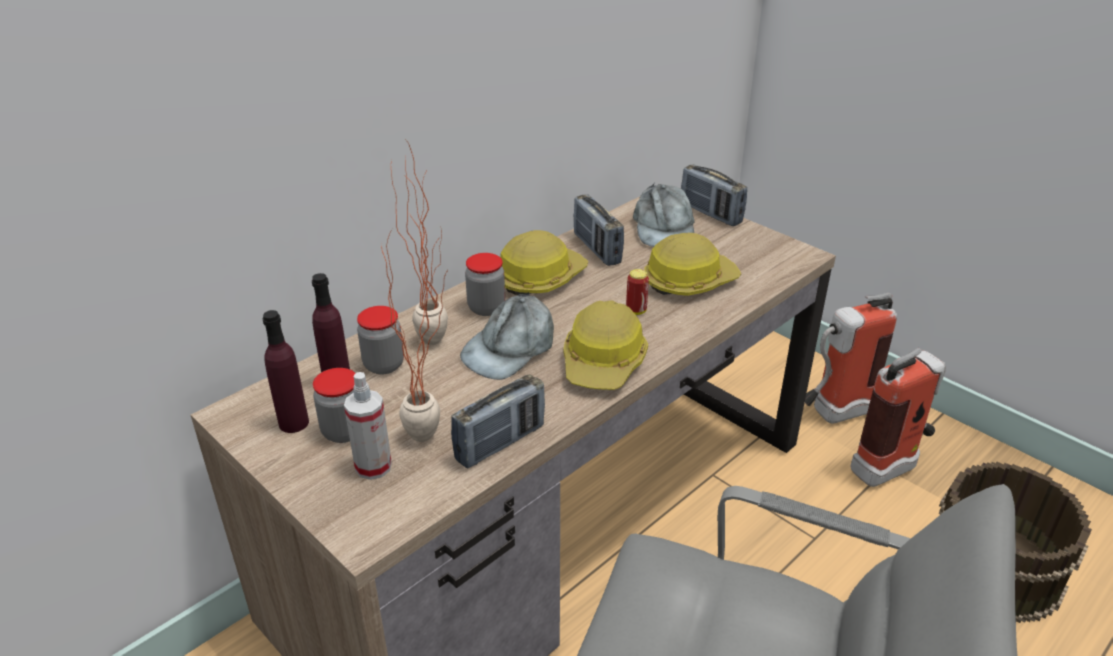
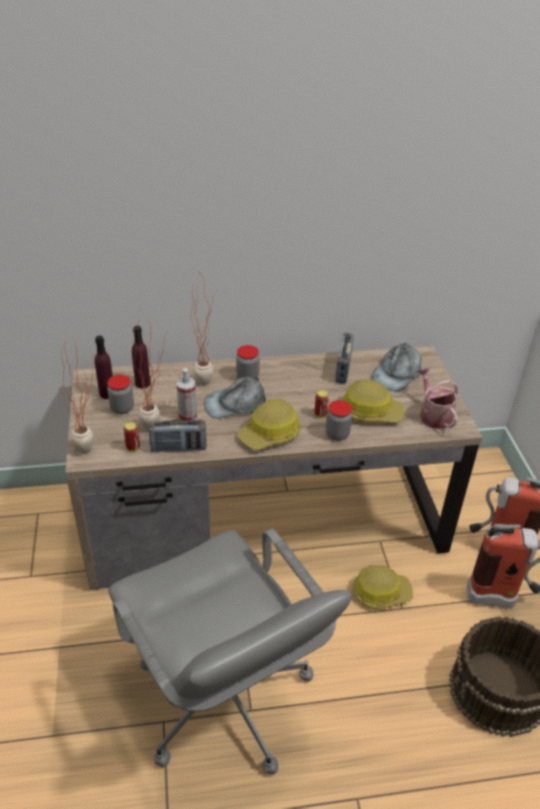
camera: 35 degrees right, 5 degrees up
spray bottle [344,372,392,480] -> spray bottle moved to [177,368,197,420]
jar [357,306,404,375] -> jar moved to [326,400,352,441]
hard hat [500,230,588,295] -> hard hat moved to [353,565,413,609]
radio [681,164,747,226] -> none
none -> potted plant [59,338,96,453]
none -> can [124,422,140,451]
none -> watering can [417,368,458,429]

